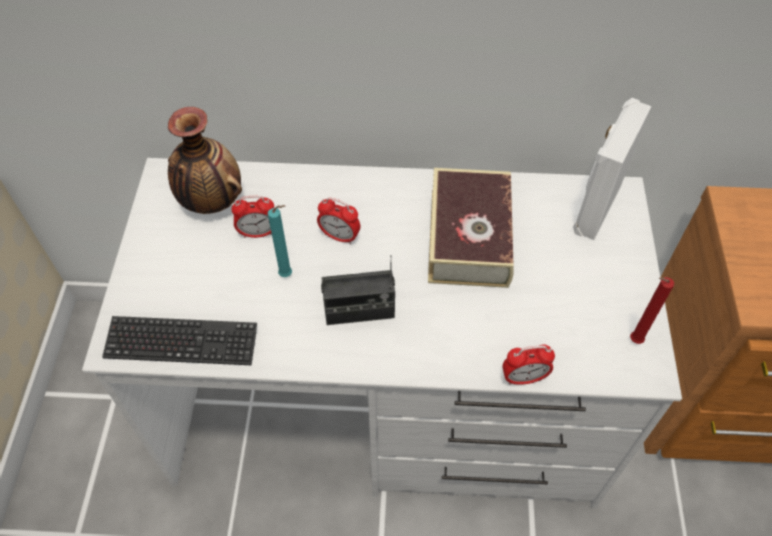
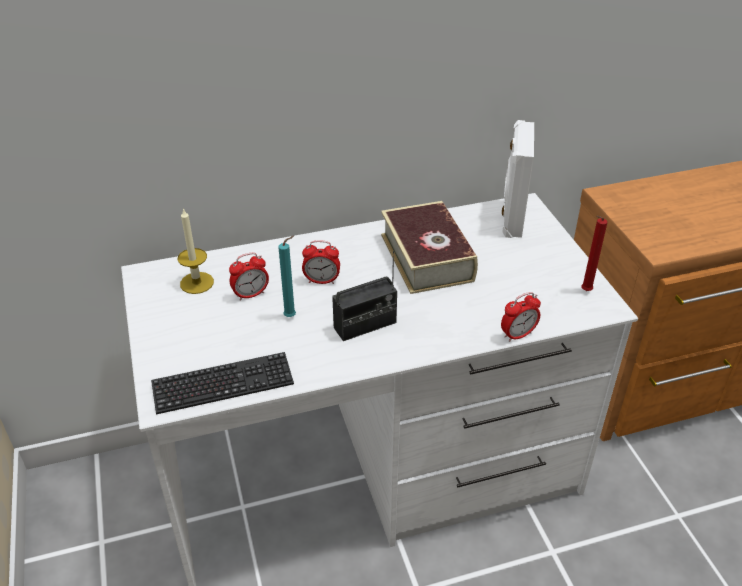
camera: 20 degrees left, 15 degrees down
vase [168,107,242,214] -> candle [178,208,214,294]

